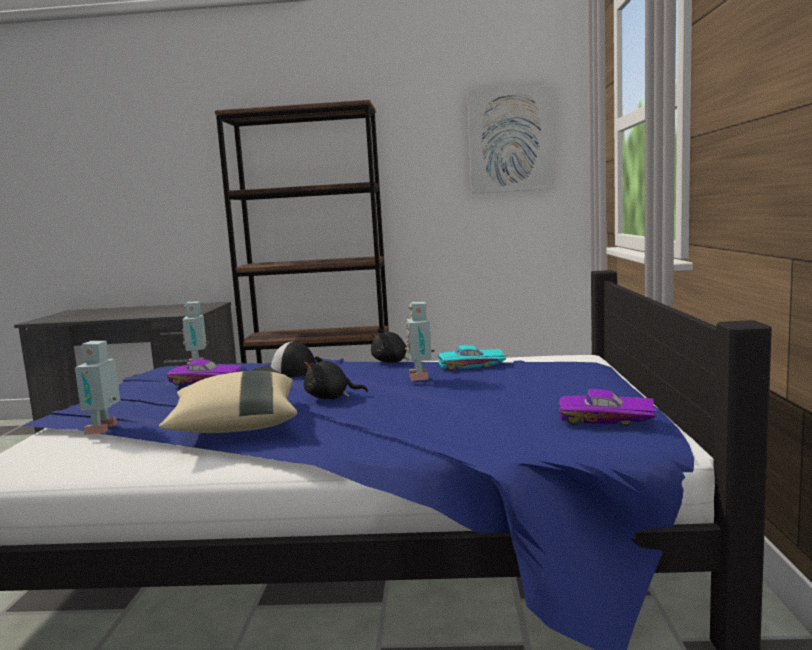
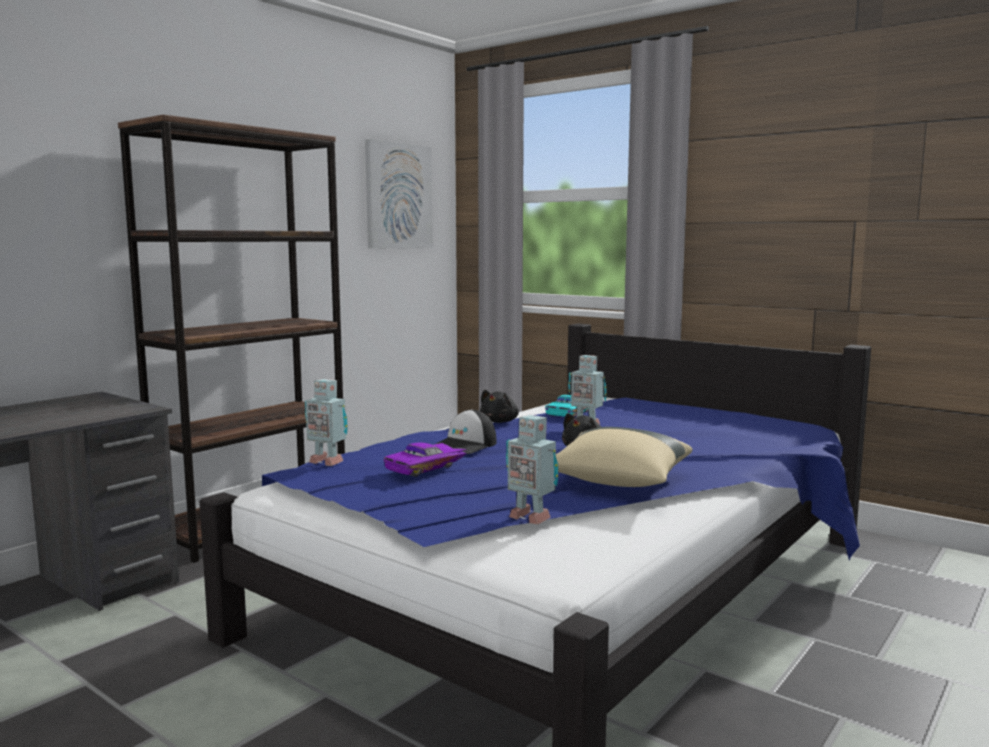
camera: 55 degrees left, 0 degrees up
purple toy car [559,389,658,426] -> none

